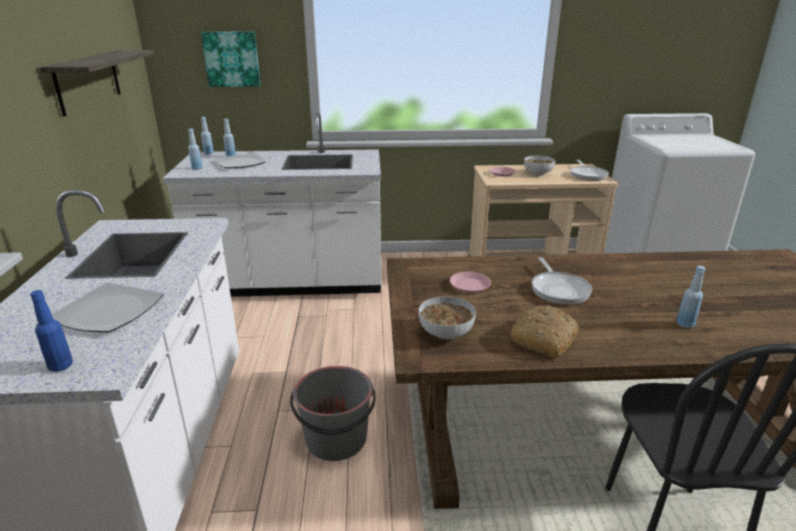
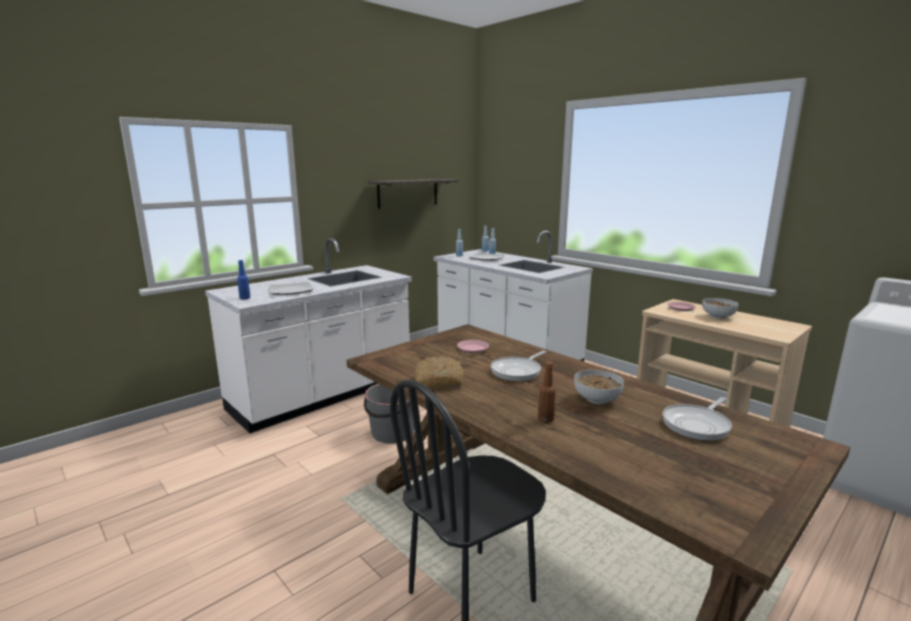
camera: 50 degrees right, 10 degrees down
picture [201,32,261,87] -> none
bowl [419,296,476,340] -> bowl moved to [574,370,624,404]
frying pan [570,160,609,181] -> frying pan moved to [663,397,732,441]
blue bottle [677,266,705,328] -> brown bottle [538,362,556,423]

